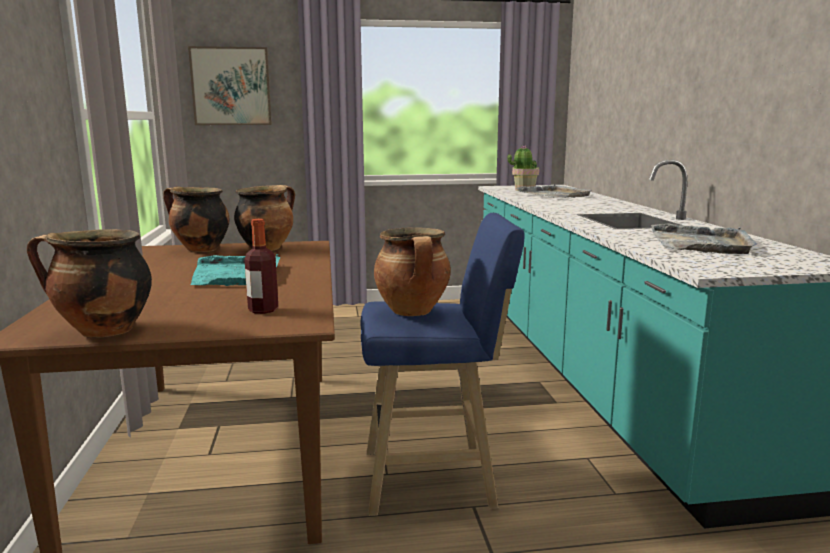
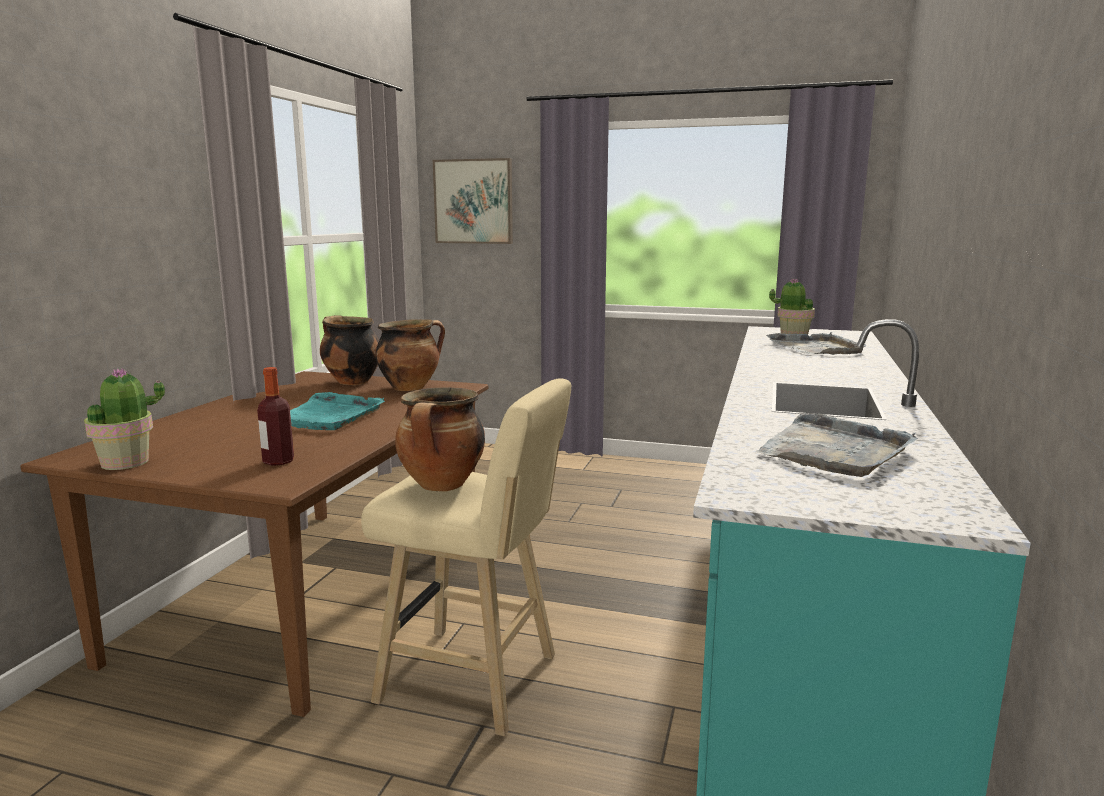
camera: 25 degrees right, 0 degrees up
cooking pot [27,229,152,337] -> potted plant [84,368,165,470]
blue stool [361,213,525,516] -> beige stool [361,378,571,736]

